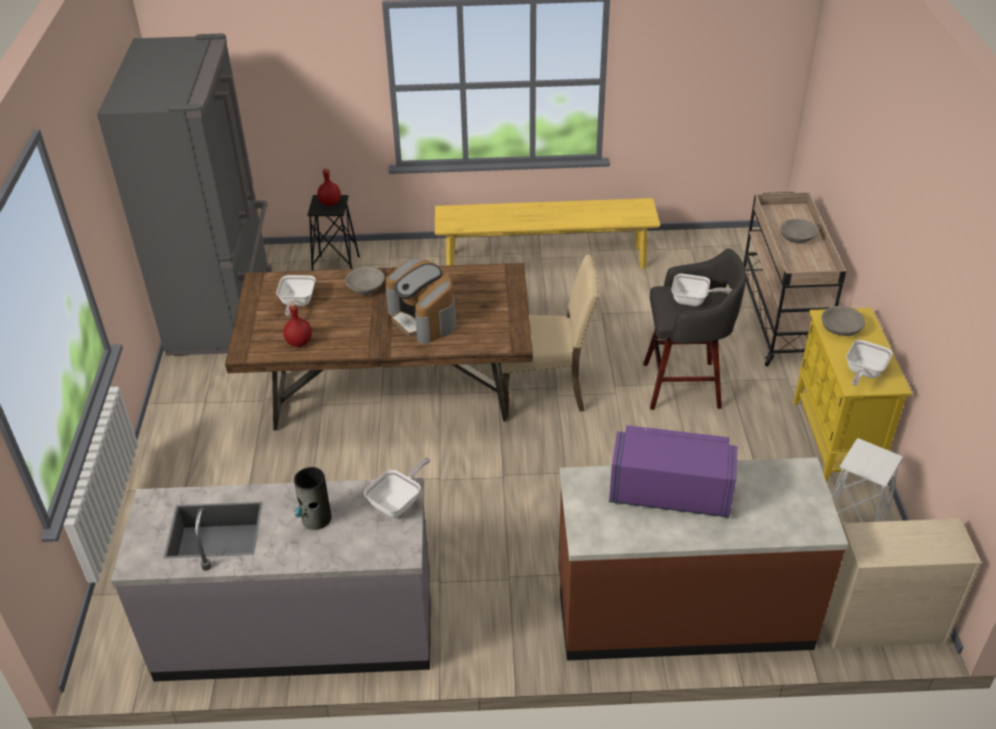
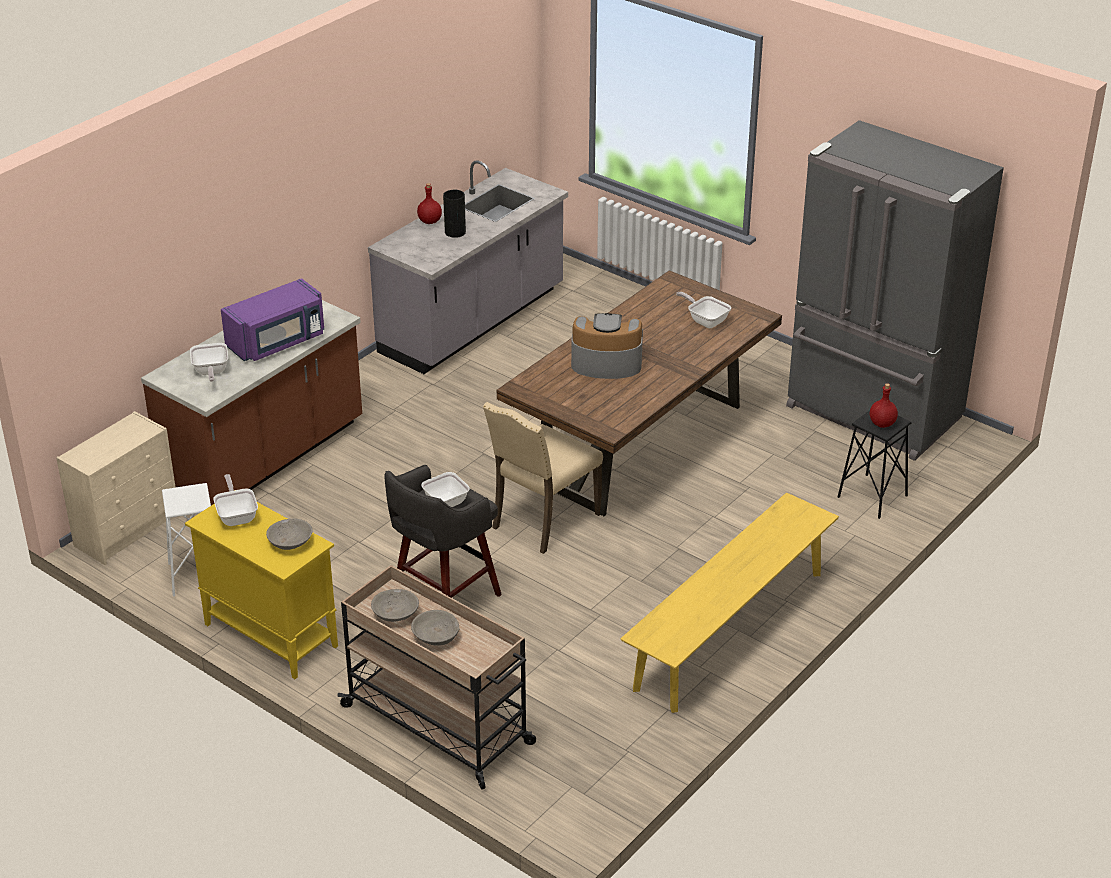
camera: 130 degrees right, 5 degrees down
red bottle [283,303,312,347] -> red bottle moved to [417,183,442,224]
grey bowl [345,267,385,295] -> grey bowl moved to [371,589,419,622]
frying pan [364,457,430,518] -> frying pan moved to [190,343,228,382]

